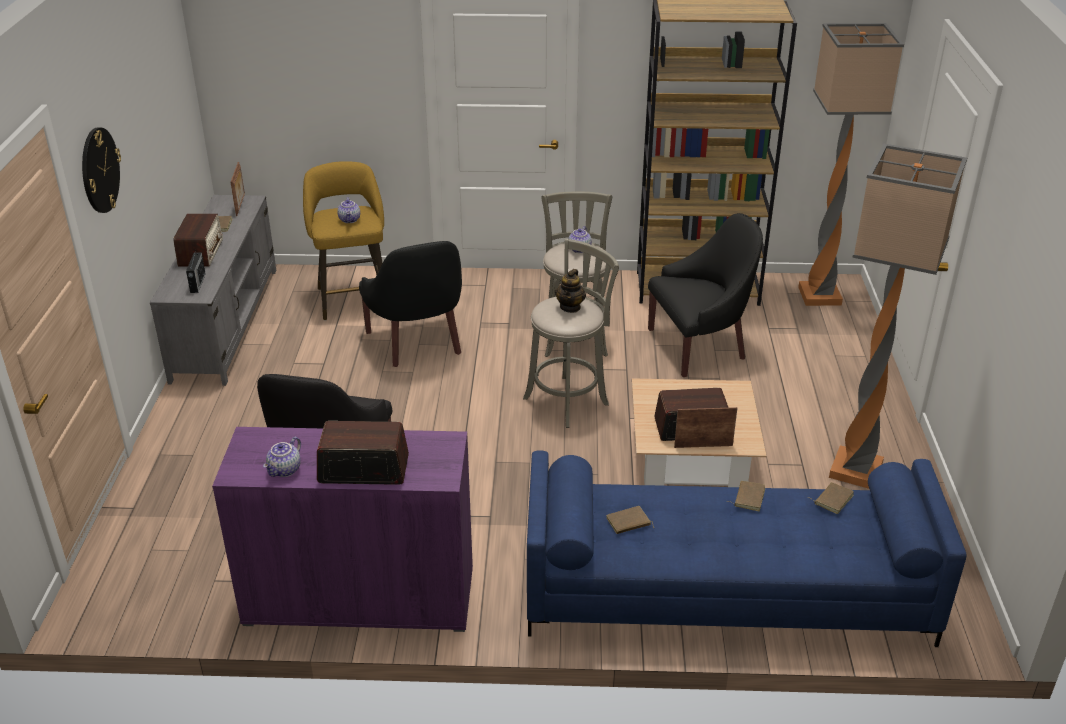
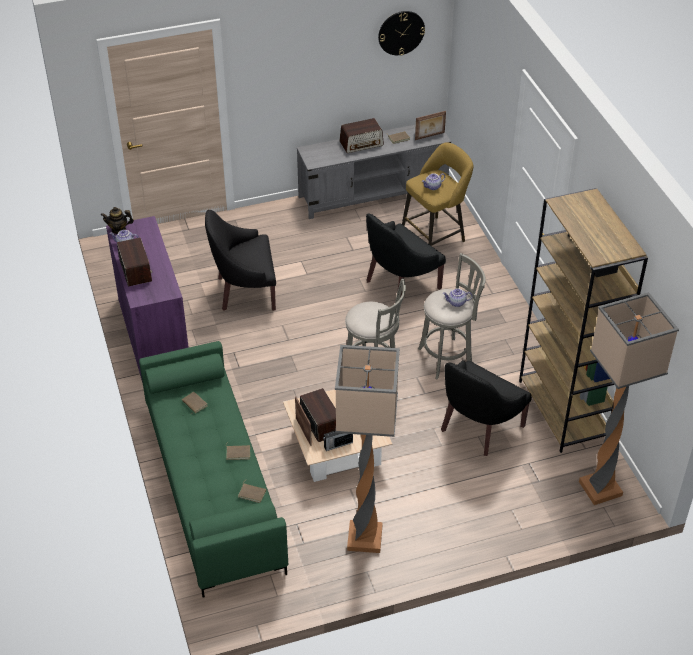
camera: 70 degrees right, 10 degrees up
wall clock [82,128,121,213] -> wall clock moved to [378,11,425,56]
radio [186,250,206,293] -> radio moved to [323,431,353,451]
blue sofa [527,450,967,647] -> green sofa [139,341,288,597]
teapot [555,269,586,313] -> teapot moved to [101,207,134,234]
black armchair [648,213,763,377] -> black armchair turned 75 degrees clockwise [441,360,532,456]

